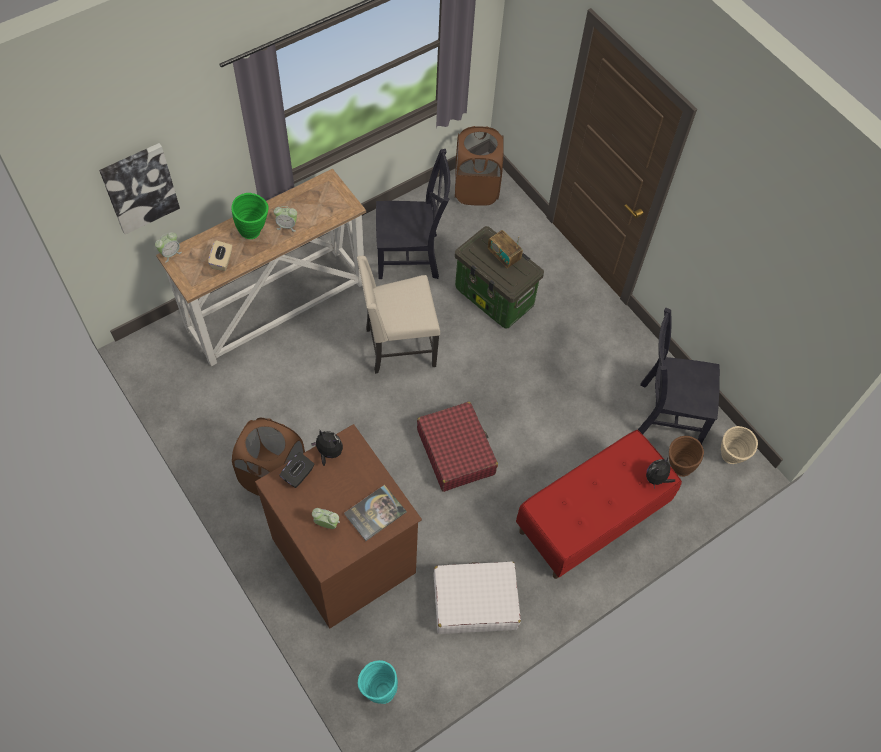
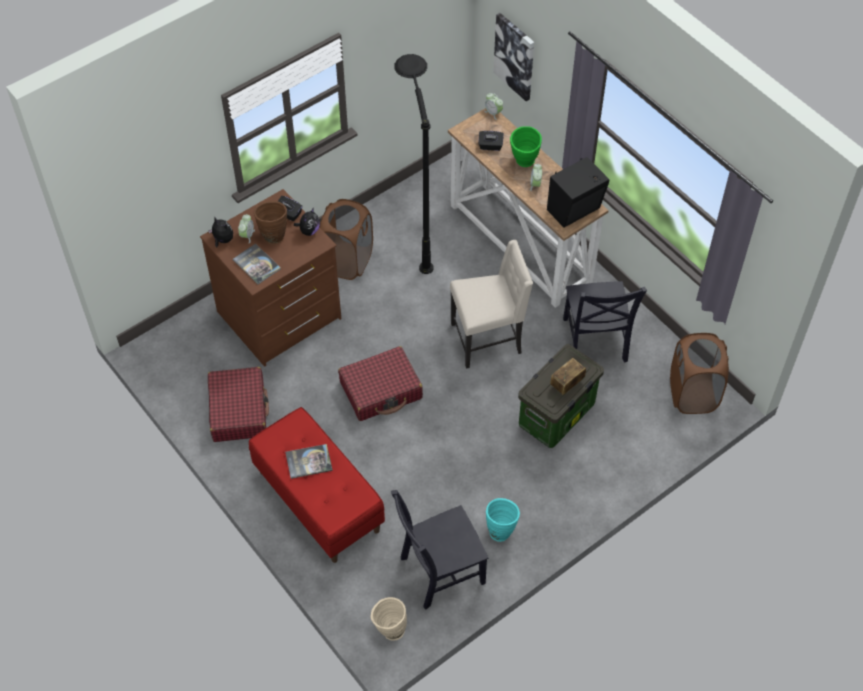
camera: 90 degrees right, 5 degrees down
beige tissue box [208,240,232,271] -> black tissue box [478,131,504,151]
beige chair [357,256,440,374] -> beige chair turned 90 degrees clockwise [450,240,533,369]
turquoise vase [358,660,398,704] -> turquoise vase moved to [486,498,520,542]
white suitcase [433,561,521,634] -> red suitcase [208,367,269,442]
black chair [638,307,720,444] -> black chair turned 120 degrees counterclockwise [391,490,488,609]
plush toy [646,457,675,488] -> plush toy moved to [208,217,233,247]
brown vase [669,436,704,477] -> brown vase moved to [254,201,287,245]
none -> book [285,444,333,479]
none -> black floor lamp [394,54,434,274]
none -> black speaker [547,157,609,228]

